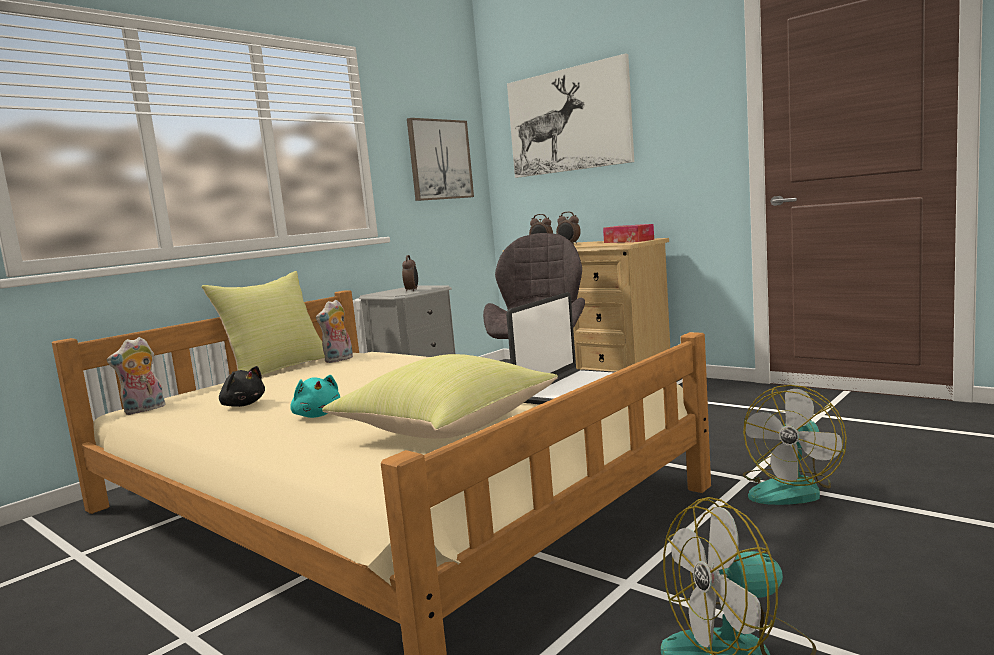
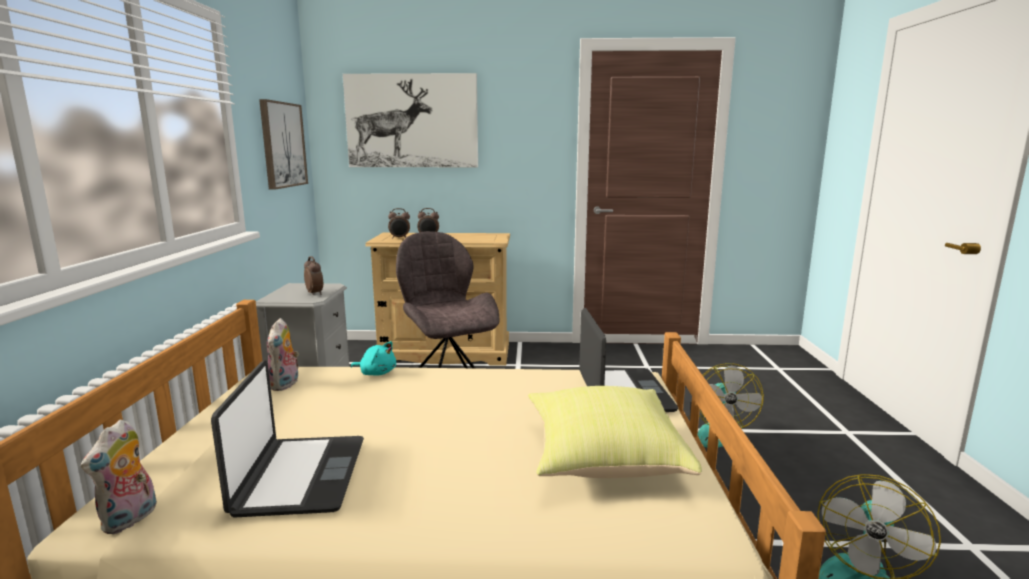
camera: 40 degrees left, 5 degrees up
yellow pillow [201,271,325,375] -> none
black plush toy [219,366,265,407] -> laptop [211,360,364,518]
turquoise plush toy [290,375,340,418] -> turquoise plush toy moved to [351,341,396,376]
tissue box [603,224,654,243] -> none

